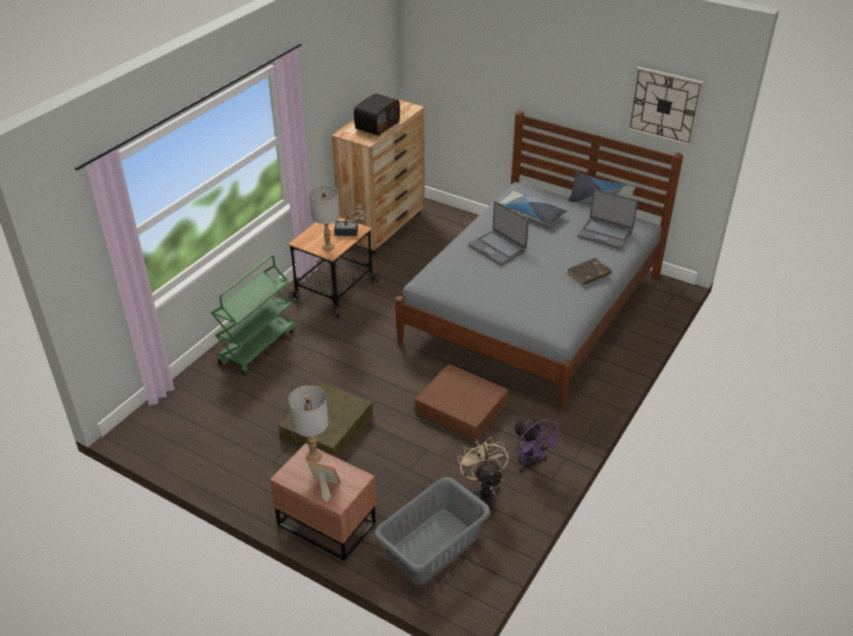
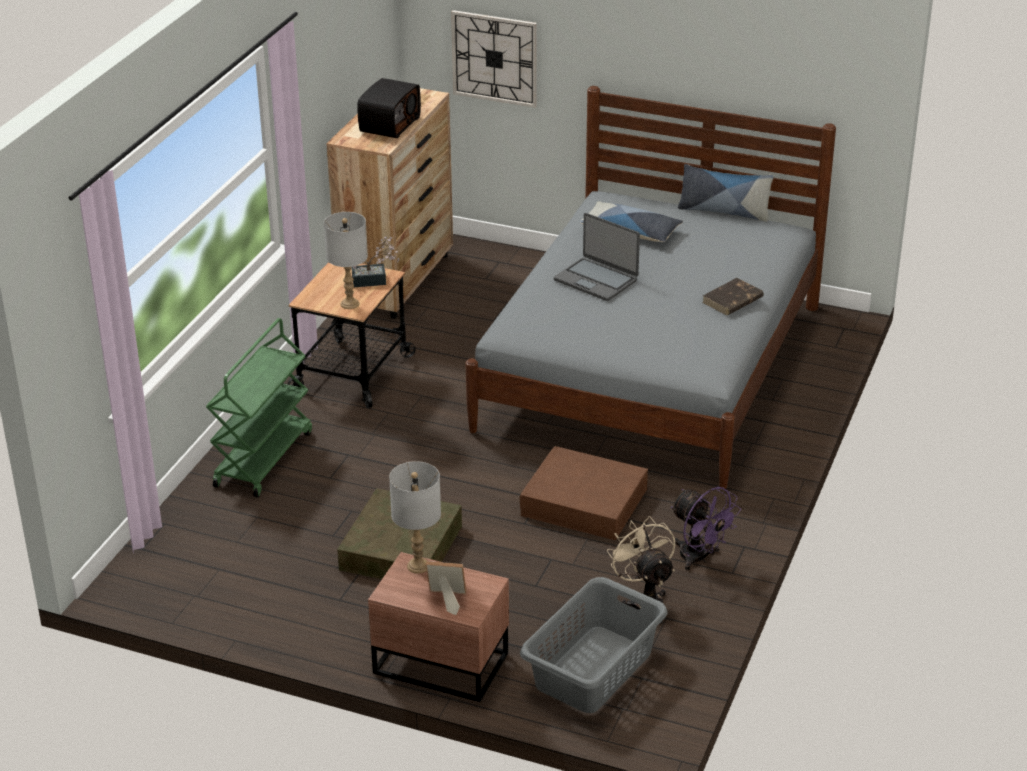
camera: 10 degrees left, 5 degrees down
laptop [578,189,638,249] -> none
wall clock [627,66,704,147] -> wall clock moved to [451,10,537,108]

